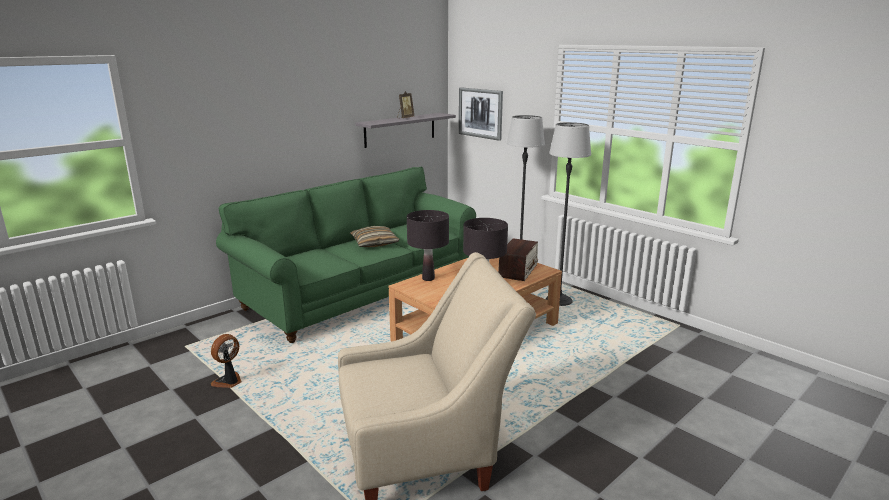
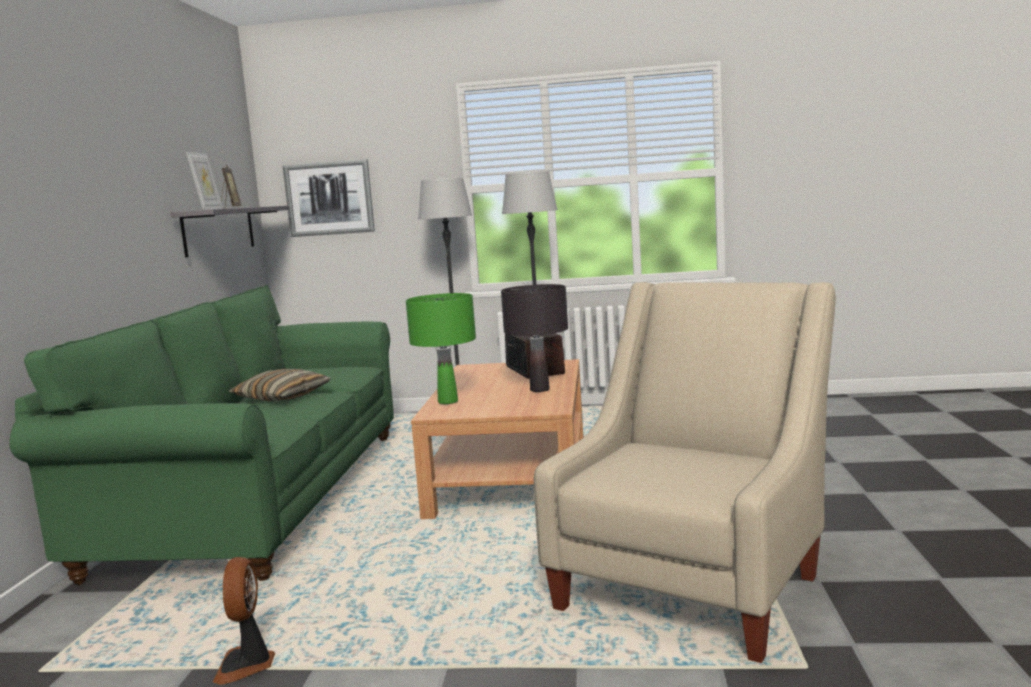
camera: 40 degrees left, 10 degrees down
black table lamp [407,210,449,281] -> green table lamp [406,293,476,404]
none -> picture frame [186,152,223,210]

